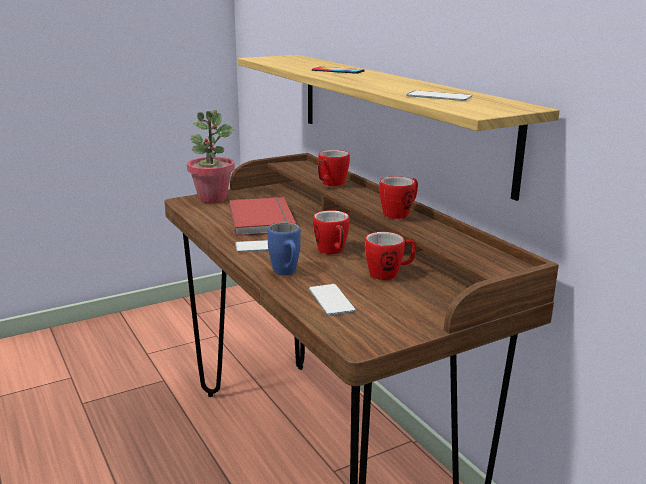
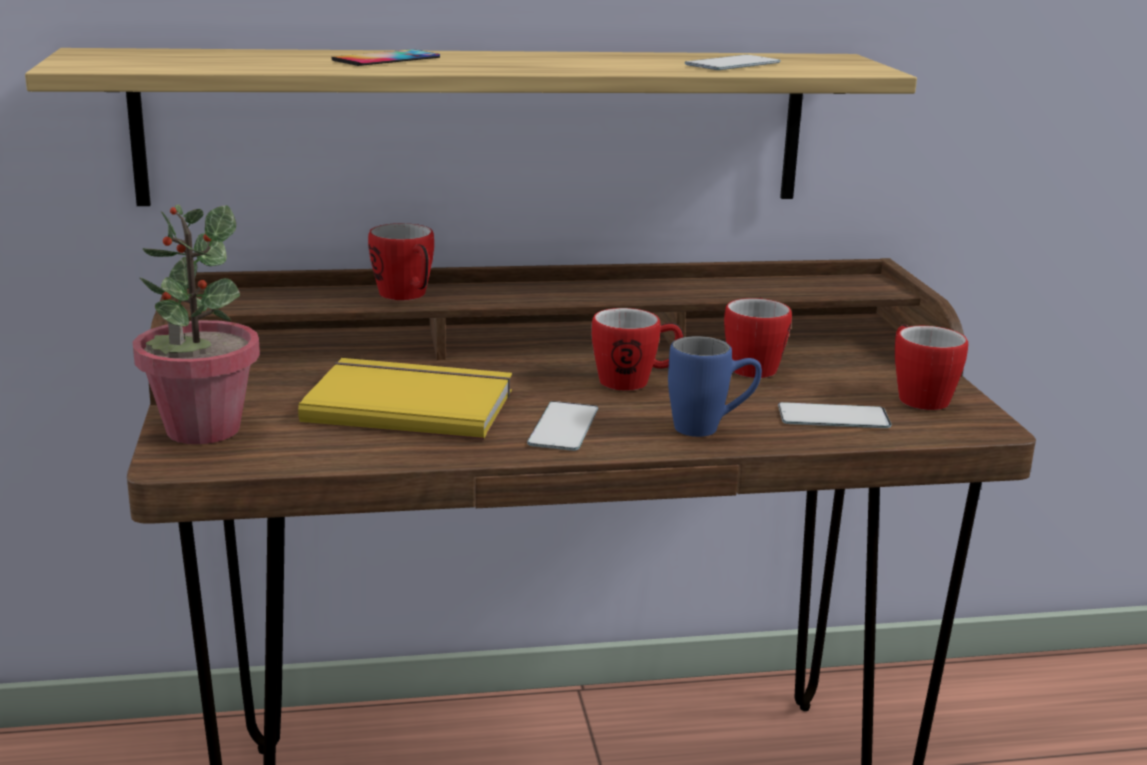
camera: 70 degrees left, 0 degrees up
red book [229,197,296,236] -> yellow book [298,358,512,439]
mug [379,176,418,219] -> mug moved to [895,325,968,410]

